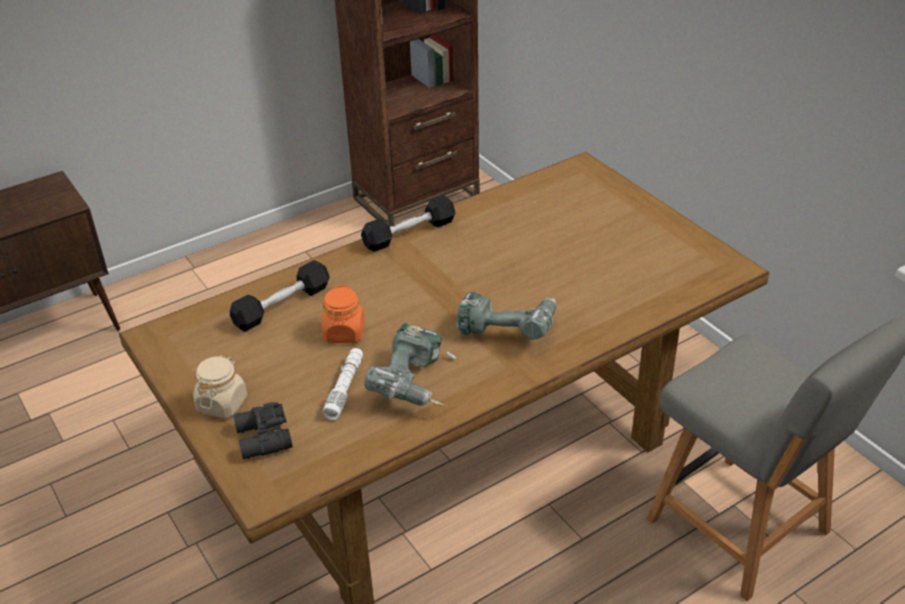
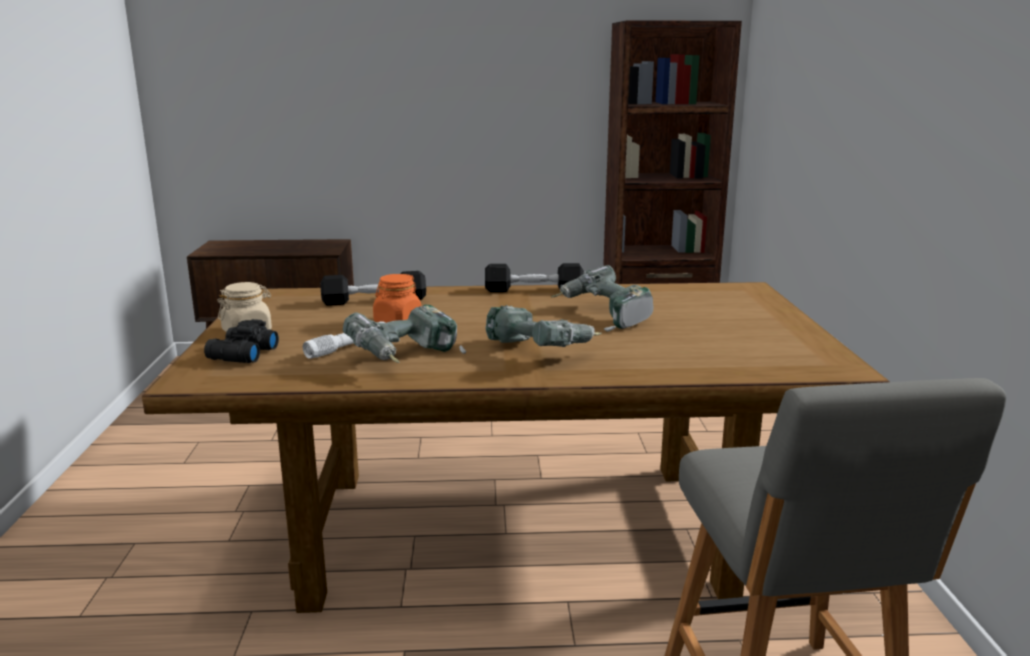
camera: 30 degrees right, 20 degrees down
none -> power drill [551,265,653,331]

